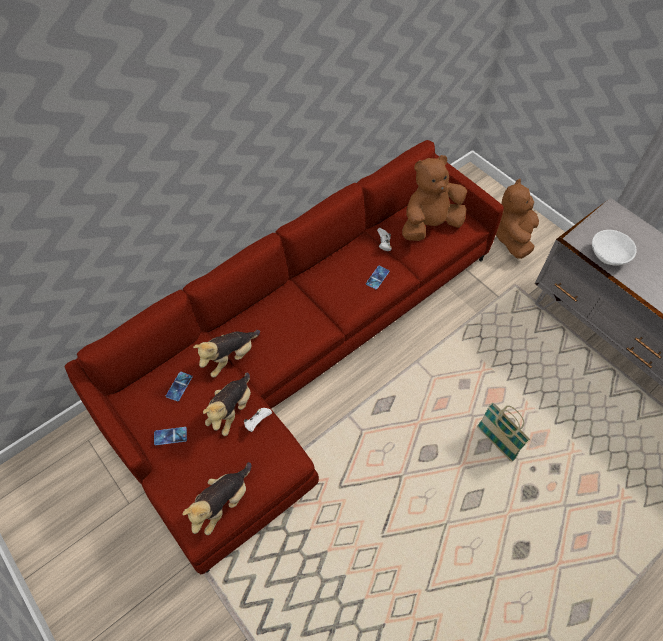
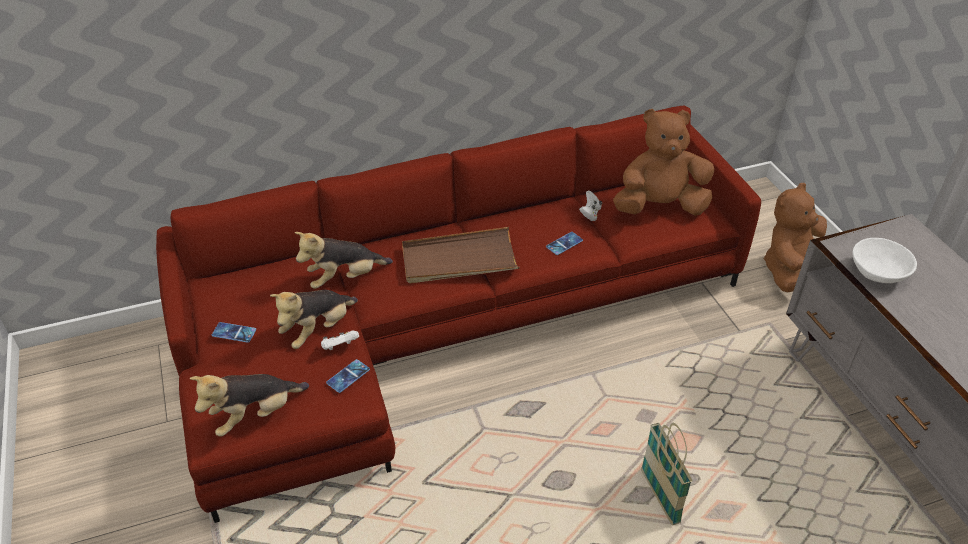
camera: 20 degrees right, 15 degrees down
phone [166,372,193,401] -> phone moved to [326,359,370,393]
none -> brown tray [402,227,519,283]

